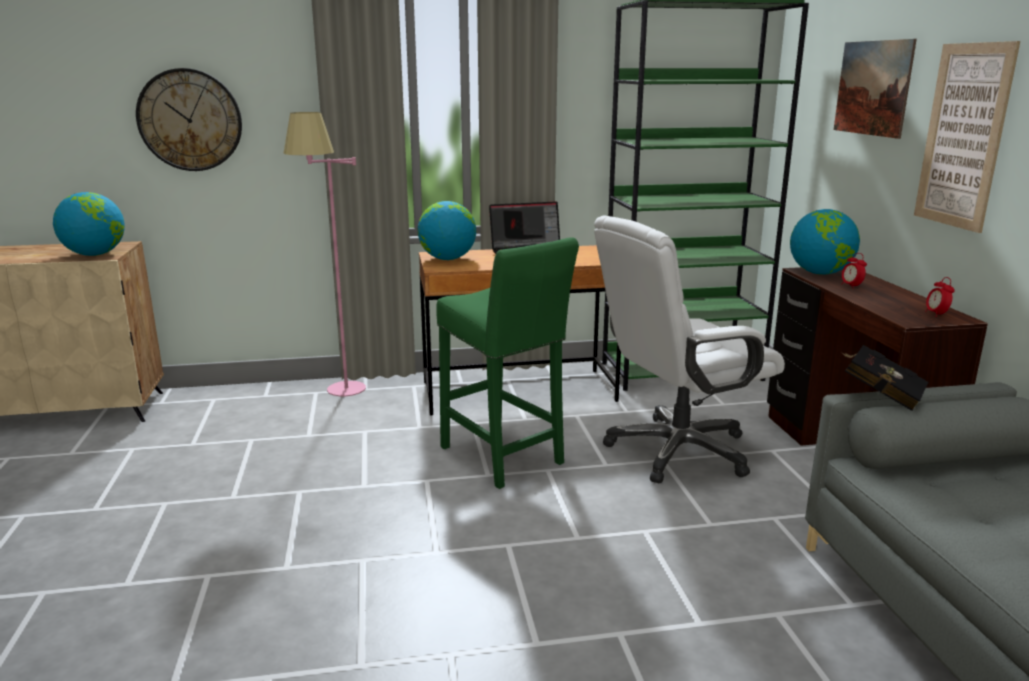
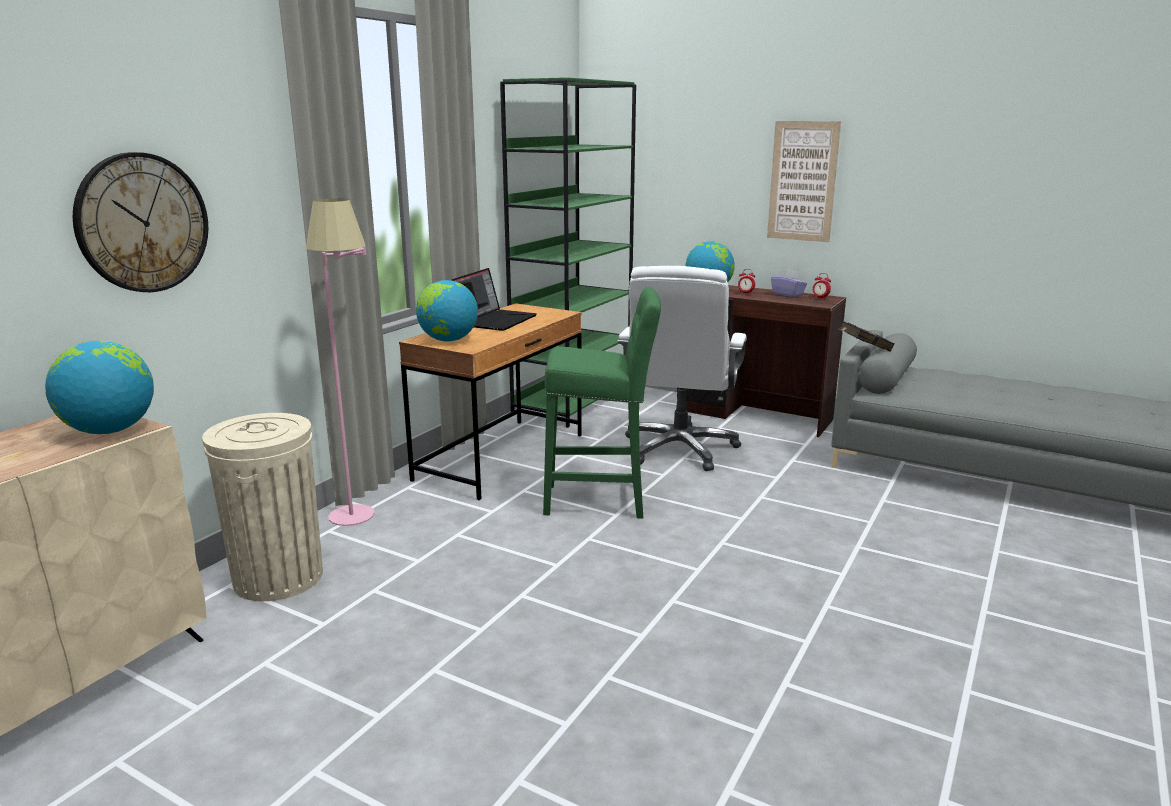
camera: 50 degrees left, 0 degrees up
picture [834,39,917,139] -> none
none -> beige trash can [202,413,323,601]
none -> purple tissue box [771,269,807,297]

